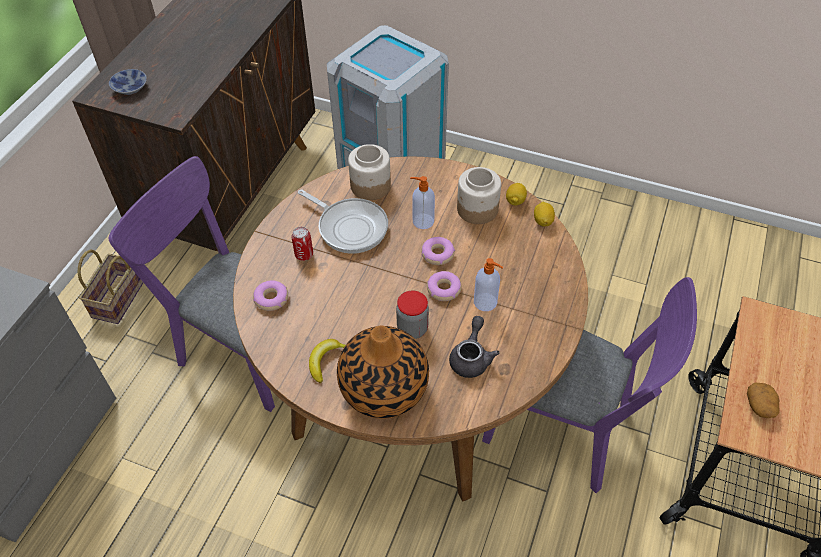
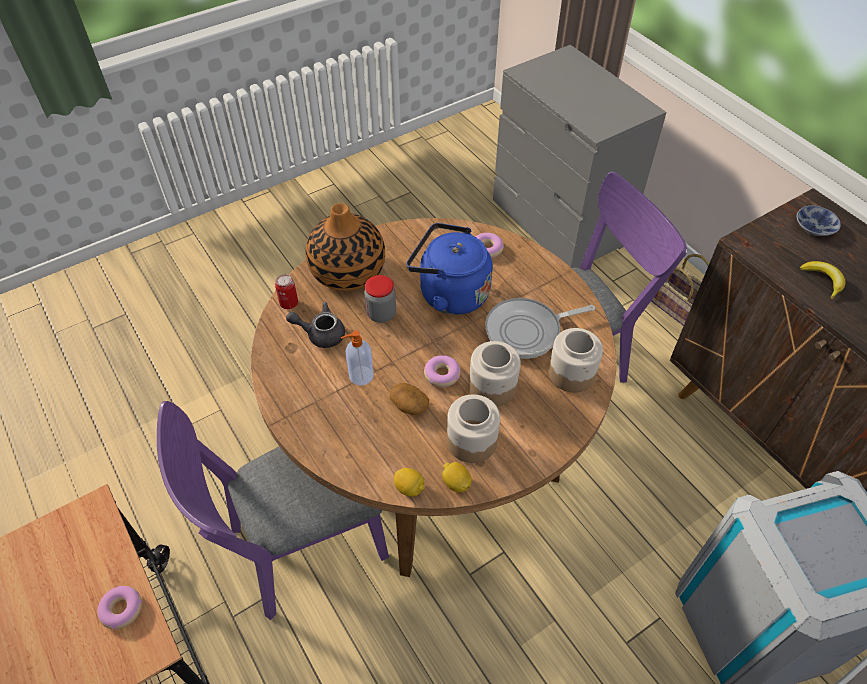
camera: 125 degrees right, 0 degrees up
can [292,227,313,261] -> can moved to [275,274,298,309]
banana [309,339,345,383] -> banana moved to [800,261,846,299]
soap dispenser [410,176,435,229] -> jar [469,341,521,406]
donut [427,271,462,301] -> donut moved to [97,586,142,629]
grey teapot [449,316,499,378] -> grey teapot turned 135 degrees clockwise [286,302,345,348]
potato [747,383,779,418] -> potato moved to [389,383,429,415]
none -> blue kettle [406,223,493,315]

